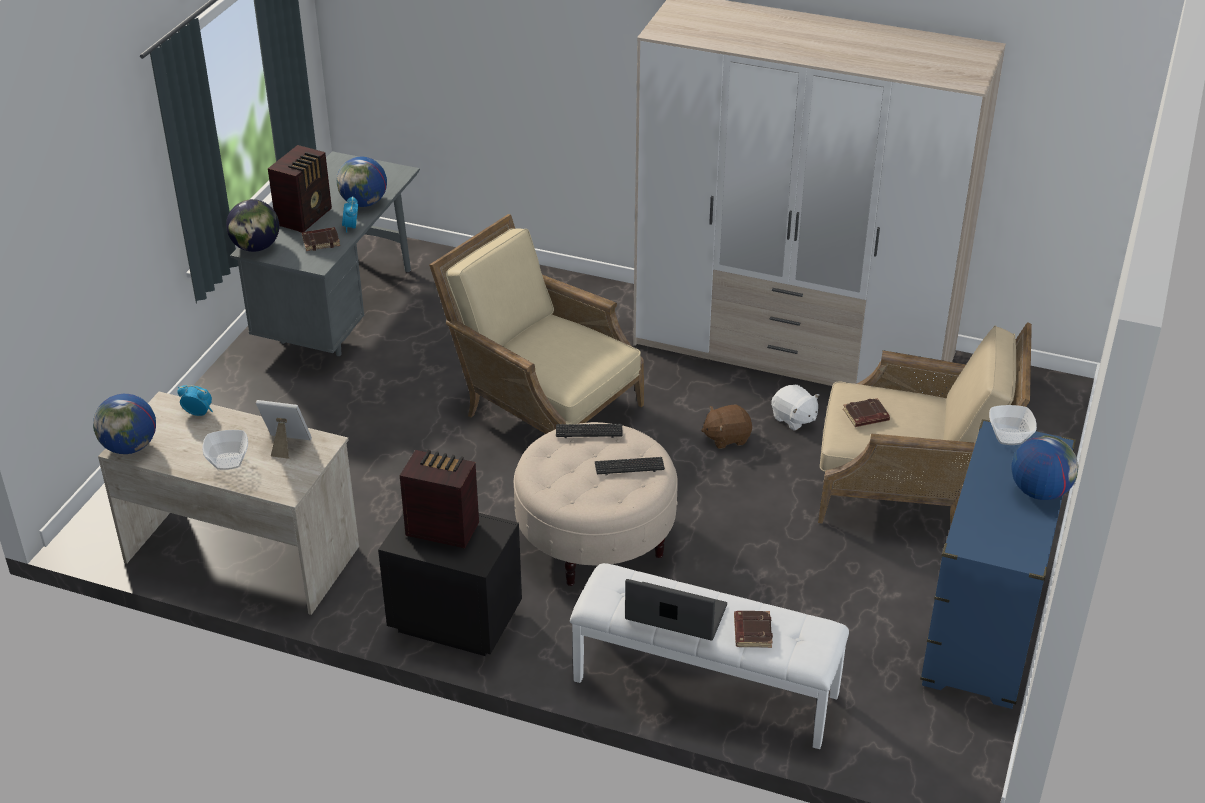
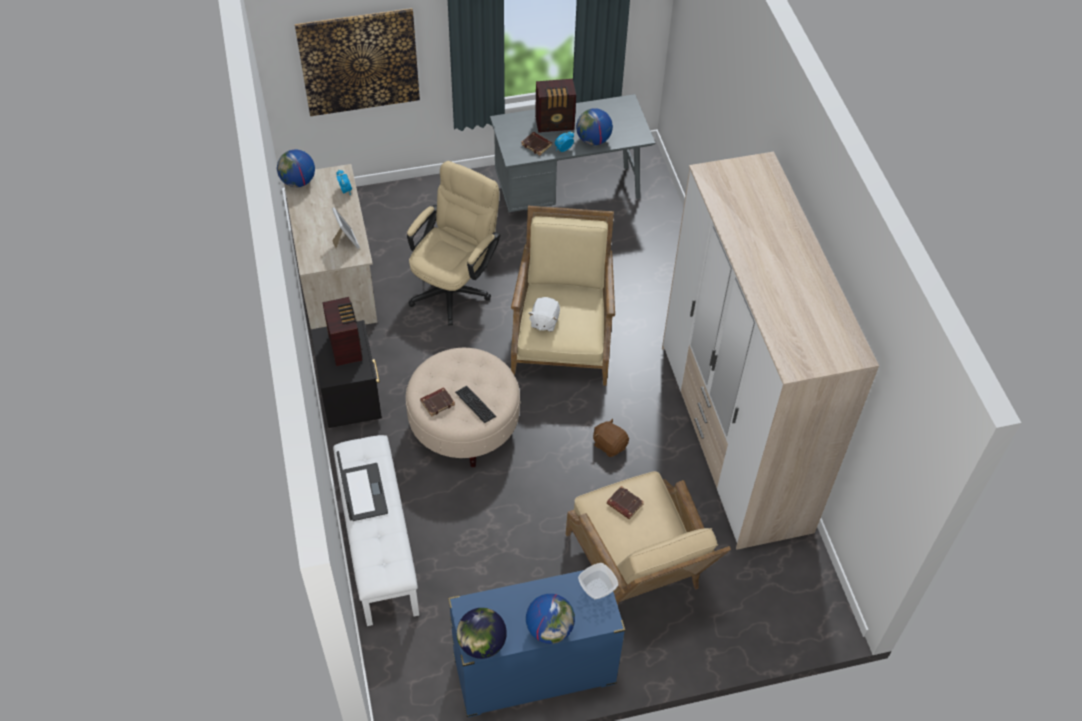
camera: 55 degrees right, 15 degrees up
bowl [202,430,248,470] -> none
globe [226,199,279,252] -> globe moved to [457,608,507,659]
keyboard [556,424,623,438] -> none
brown book [734,611,773,648] -> brown book moved to [420,387,455,417]
white plush toy [771,384,819,431] -> white plush toy moved to [528,297,560,332]
none -> picture [295,8,420,116]
none -> beige office chair [407,161,501,325]

